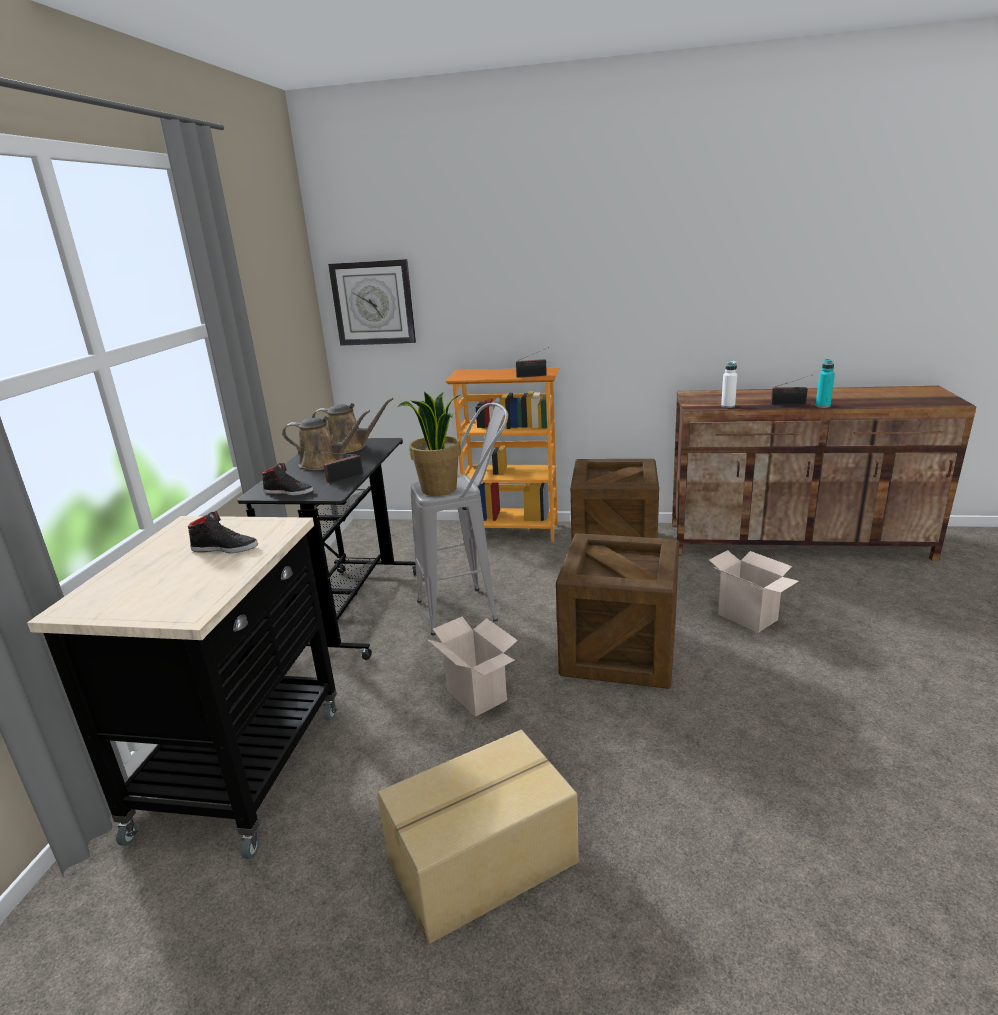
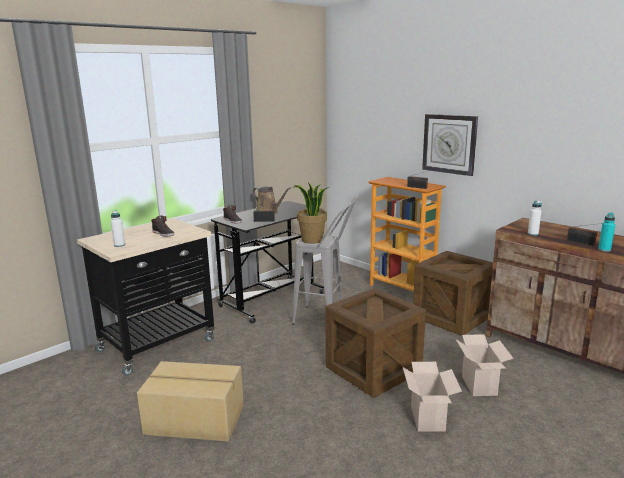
camera: 35 degrees right, 5 degrees down
brown watering can [312,398,393,454] -> none
wall clock [328,259,416,346] -> wall clock moved to [422,114,478,176]
cardboard box [428,617,518,717] -> cardboard box moved to [403,362,462,432]
none -> white bottle [111,210,125,247]

